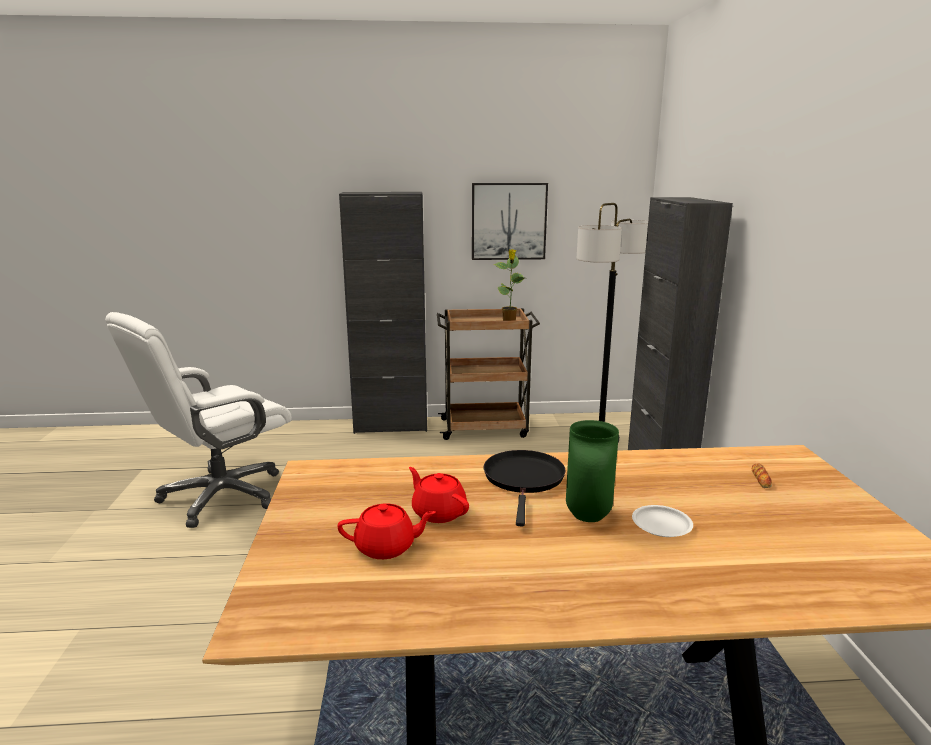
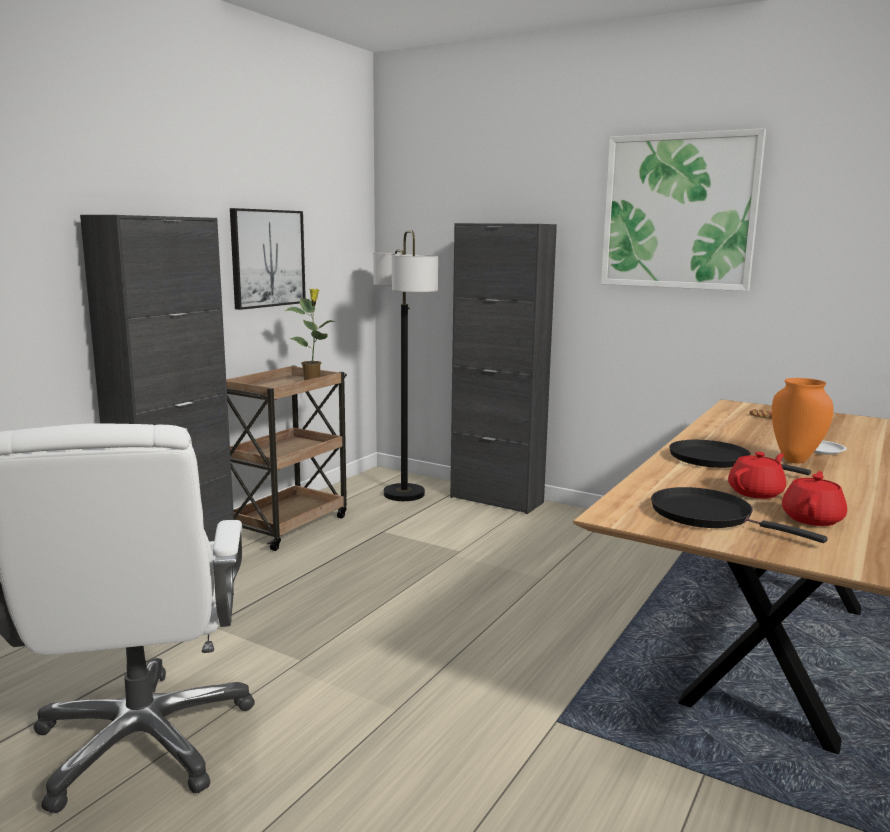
camera: 55 degrees left, 5 degrees down
red teapot [409,467,469,523] -> red teapot turned 150 degrees clockwise [728,452,786,499]
green vase [566,420,619,522] -> orange vase [771,378,833,464]
none -> picture [601,128,766,291]
none -> black frying pan [651,487,828,543]

